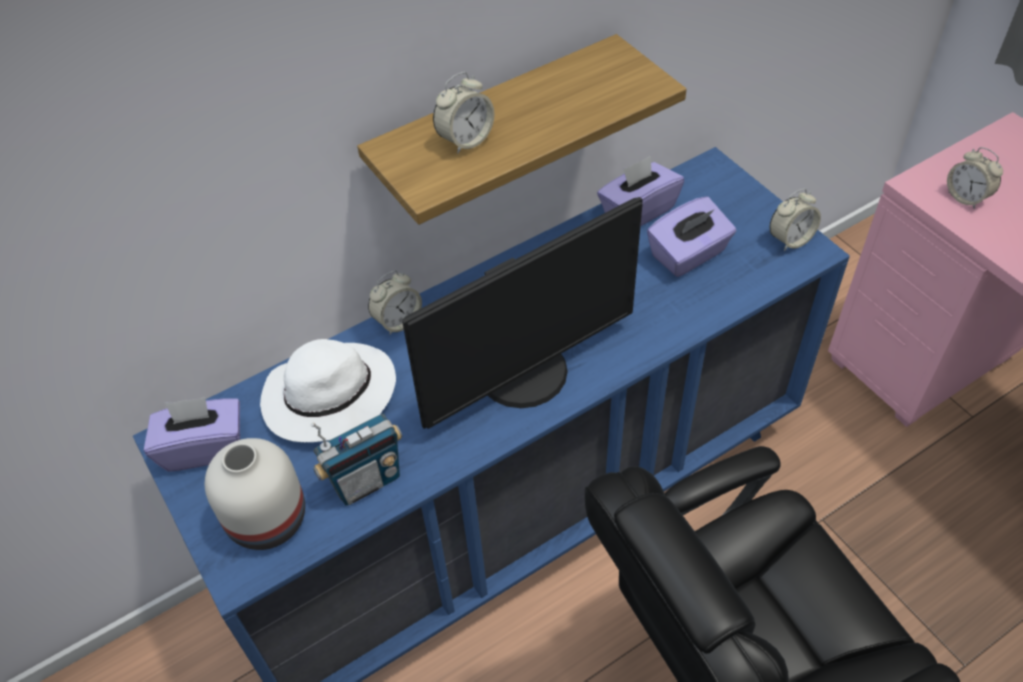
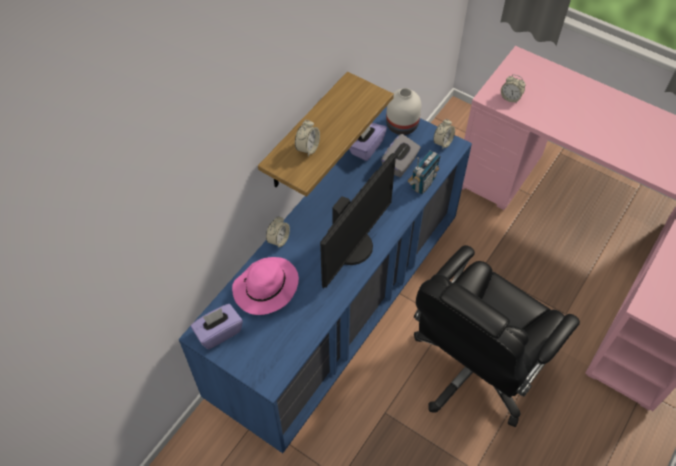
camera: 25 degrees left, 5 degrees up
white vase [205,438,305,550] -> white vase moved to [386,88,421,135]
white hat [260,339,396,442] -> pink hat [232,257,299,315]
radio [311,414,402,506] -> radio moved to [408,150,440,194]
purple tissue box [647,196,736,277] -> grey tissue box [381,134,421,177]

